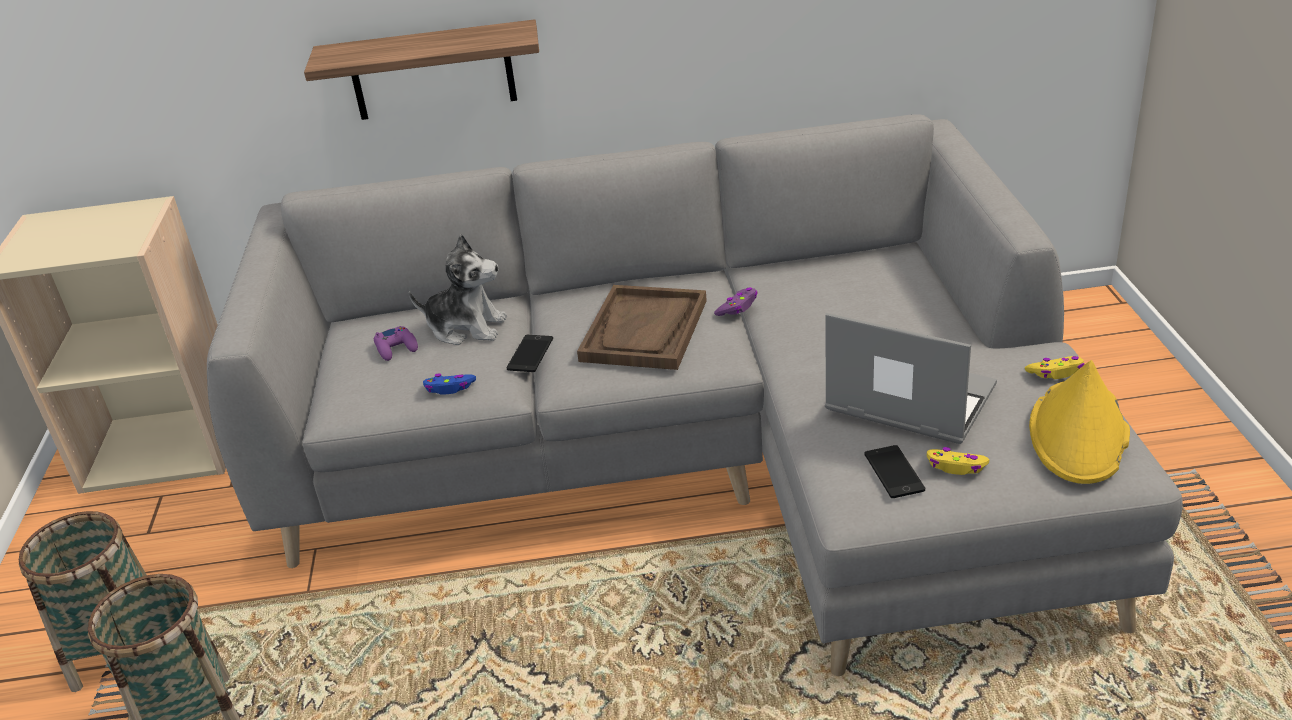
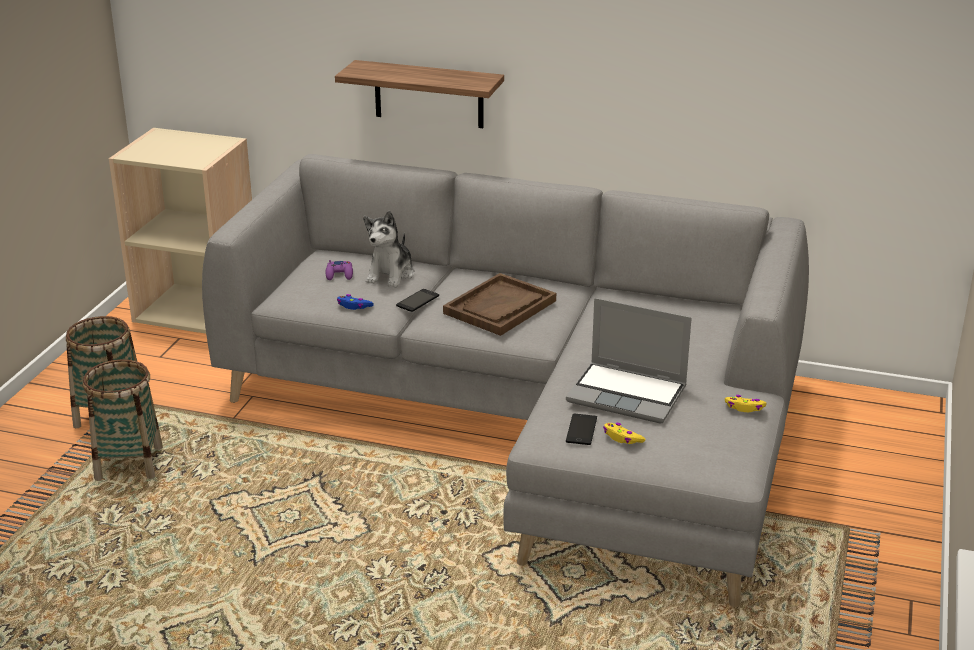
camera: 20 degrees right, 5 degrees down
plush toy [409,234,507,345] -> plush toy turned 75 degrees clockwise [363,210,414,288]
purple game controller [714,287,758,316] -> none
laptop [825,313,997,444] -> laptop turned 150 degrees clockwise [566,298,692,424]
yellow hat [1029,360,1130,484] -> none

